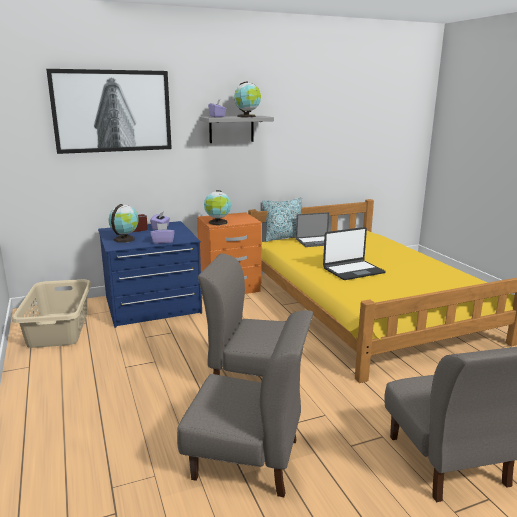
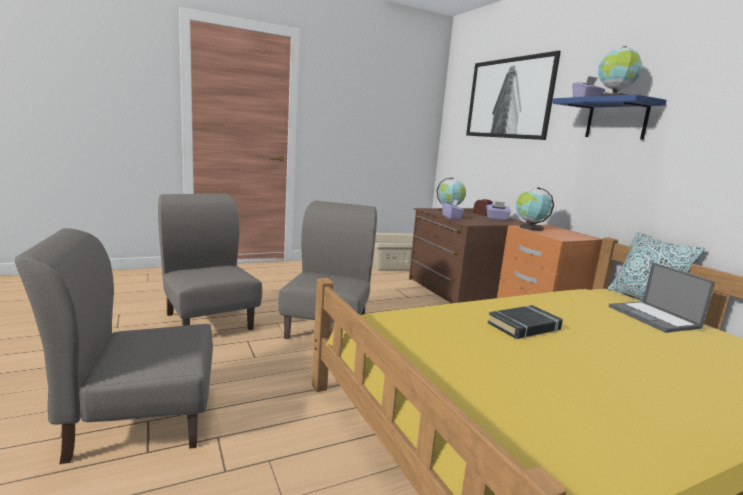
camera: 85 degrees right, 5 degrees down
blue dresser [98,221,202,328] -> brown dresser [409,208,529,303]
grey chair [177,310,313,497] -> grey chair turned 135 degrees clockwise [158,194,262,330]
grey shelf [200,116,274,143] -> blue shelf [552,94,667,140]
laptop [323,227,386,280] -> black book [488,305,563,339]

